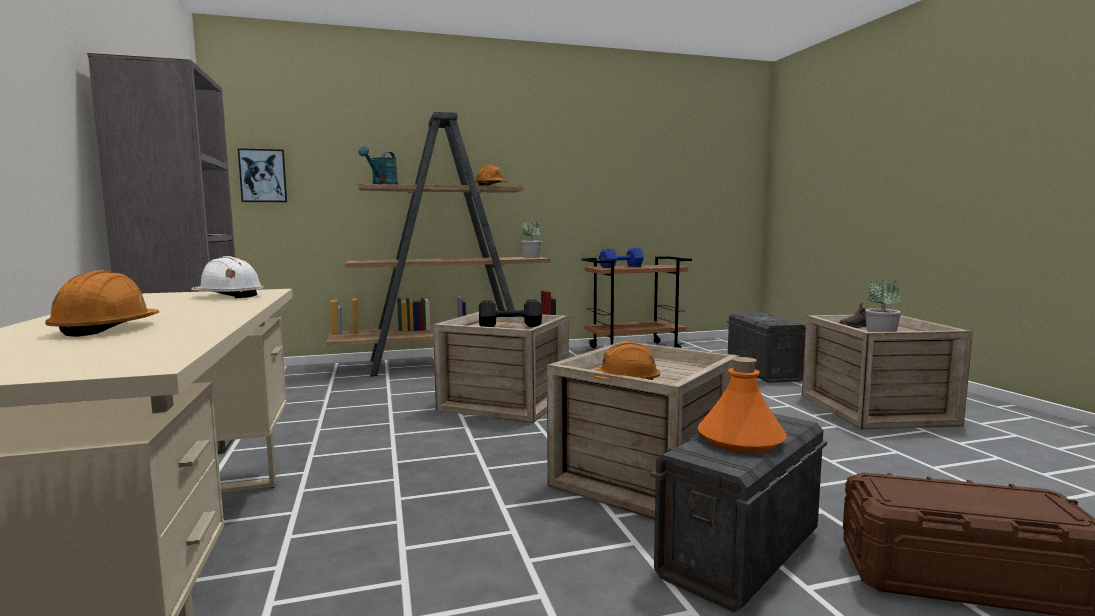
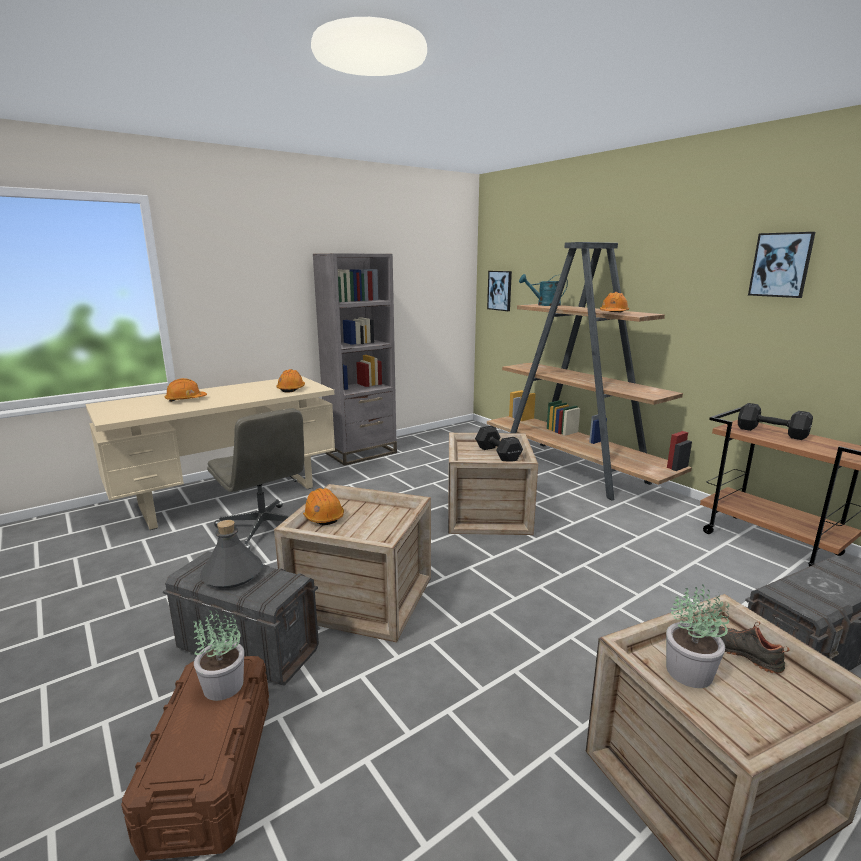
camera: 70 degrees right, 10 degrees up
white hard hat [191,256,264,298] -> orange hard hat [276,369,305,393]
potted plant [521,219,542,258] -> potted plant moved to [193,610,244,701]
blue dumbbell [599,248,644,268] -> black dumbbell [738,403,813,440]
orange bottle [698,357,787,453] -> grey bottle [200,520,262,588]
none -> grey office chair [207,408,304,550]
none -> picture [748,232,815,298]

